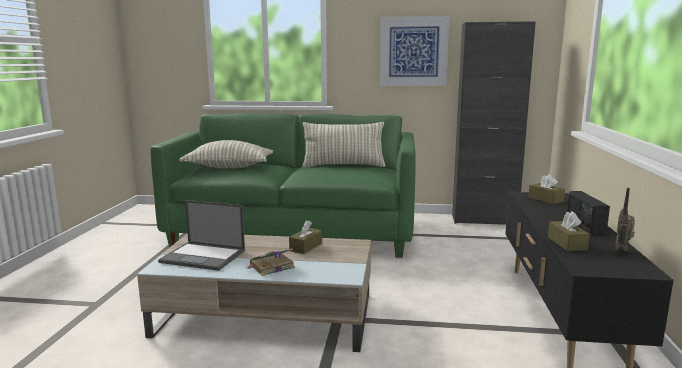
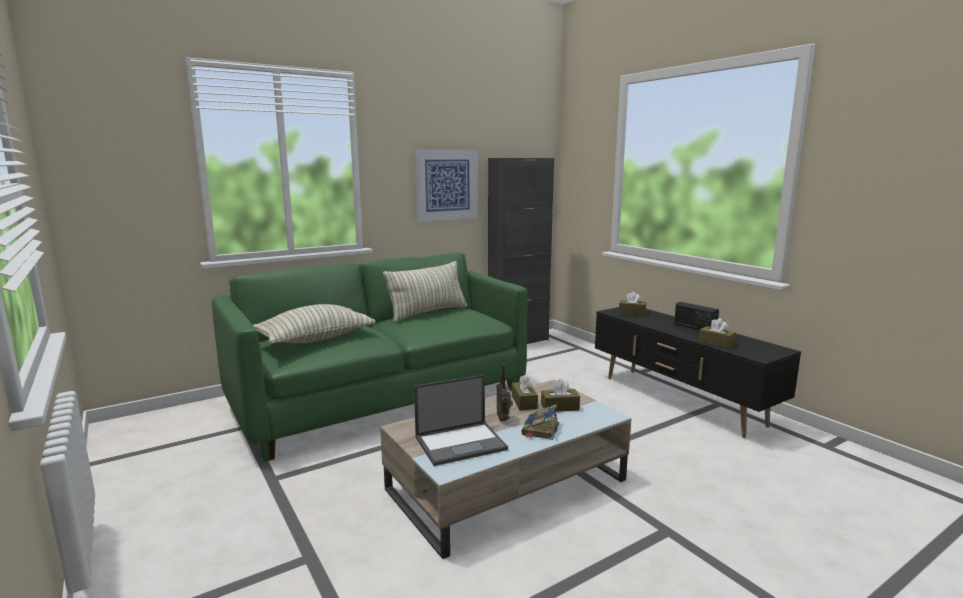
camera: 40 degrees left, 0 degrees up
radio [616,188,635,253] -> radio moved to [497,365,513,421]
none -> brown tissue box [541,379,580,412]

